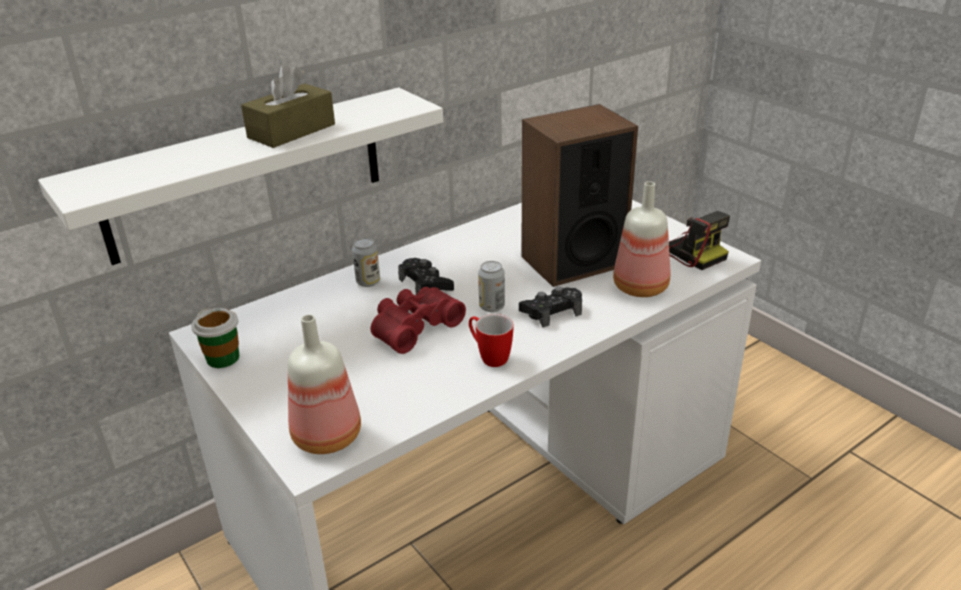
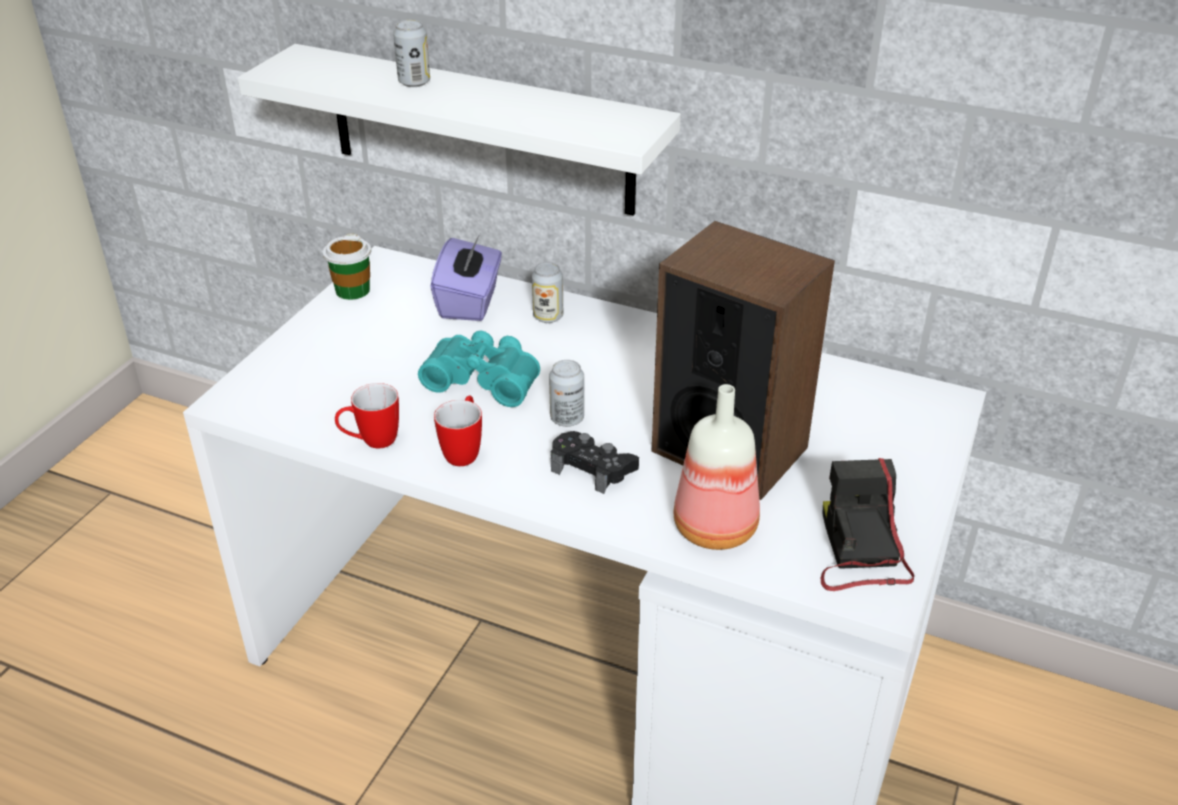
camera: 60 degrees right, 5 degrees up
brown tissue box [241,64,335,148] -> none
bottle [288,314,361,454] -> none
red binoculars [371,287,466,354] -> turquoise binoculars [418,331,540,407]
black game controller [398,258,454,295] -> none
camera [669,211,730,270] -> camera turned 150 degrees clockwise [820,458,914,591]
none -> mug [335,383,399,448]
none -> can [393,20,430,87]
none -> purple tissue box [430,234,502,321]

